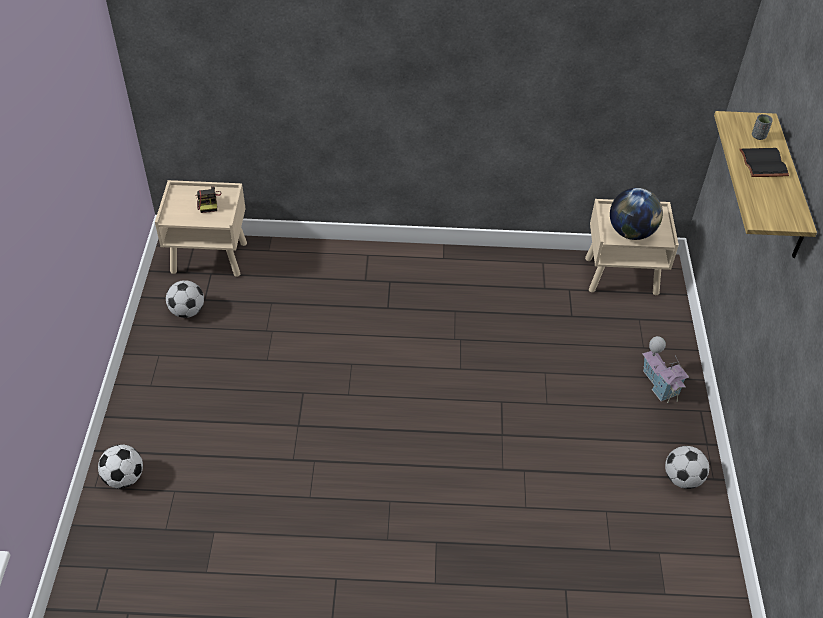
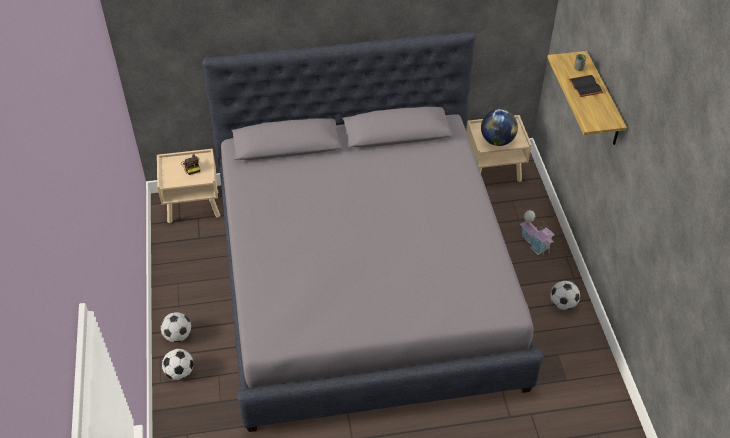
camera: 10 degrees left, 0 degrees up
football [166,280,204,318] -> football moved to [161,312,191,342]
none -> grey bed [202,31,544,432]

